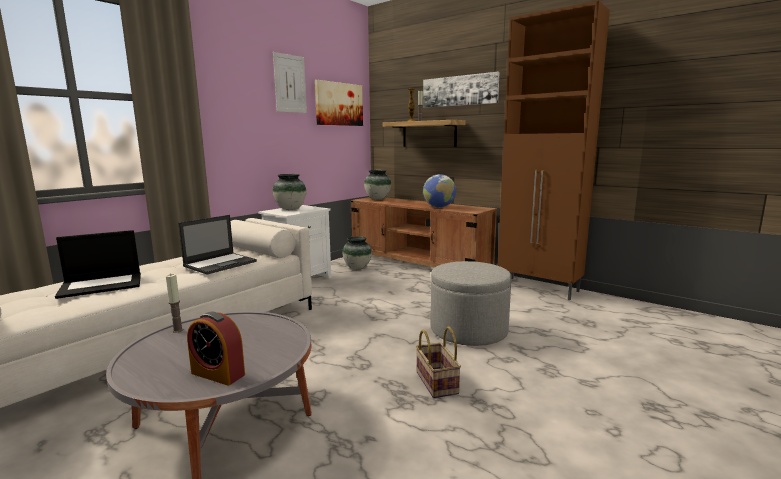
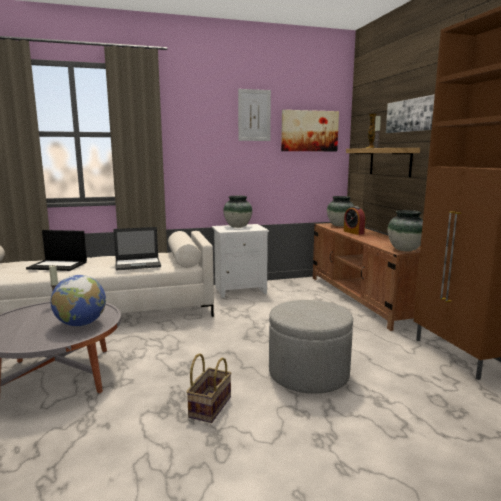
camera: 35 degrees right, 0 degrees up
alarm clock [187,311,245,386] -> alarm clock moved to [344,206,365,235]
vase [342,236,372,270] -> vase moved to [387,210,423,251]
globe [423,174,456,208] -> globe moved to [51,275,106,326]

